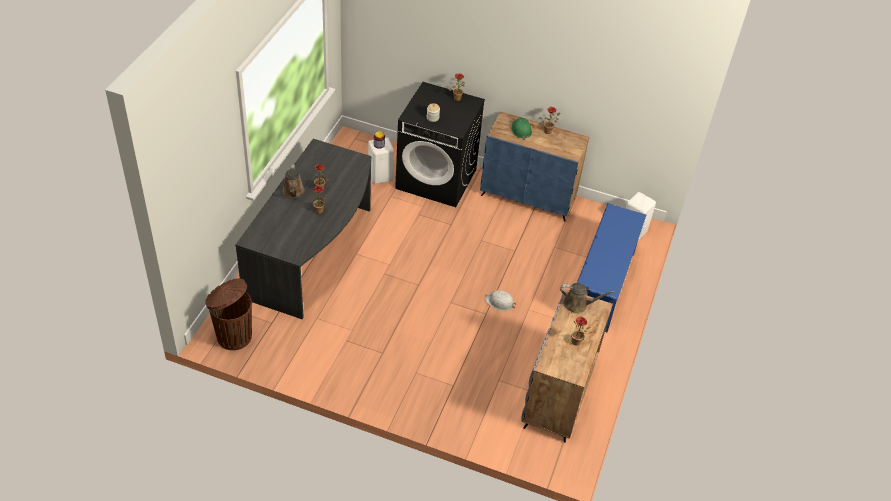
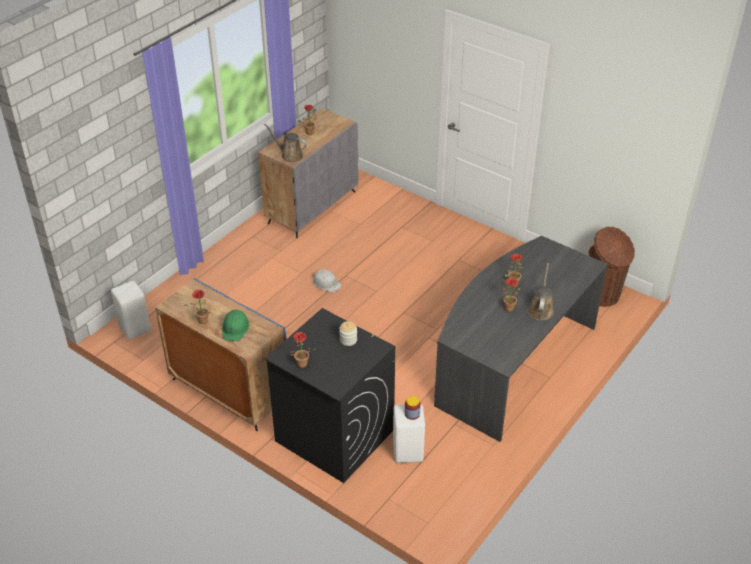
camera: 160 degrees left, 5 degrees down
blue shoe rack [577,203,646,332] -> none

